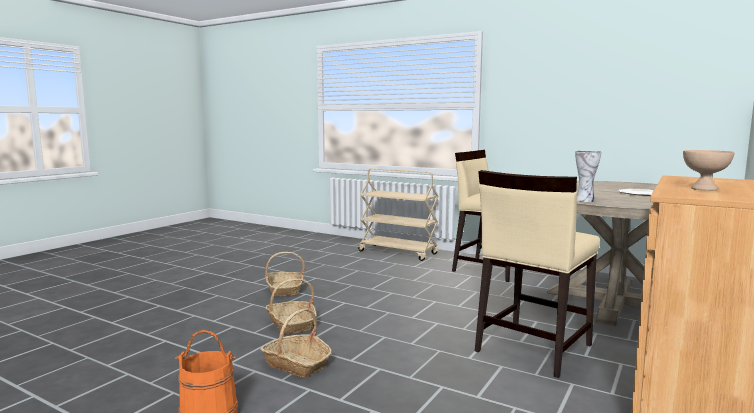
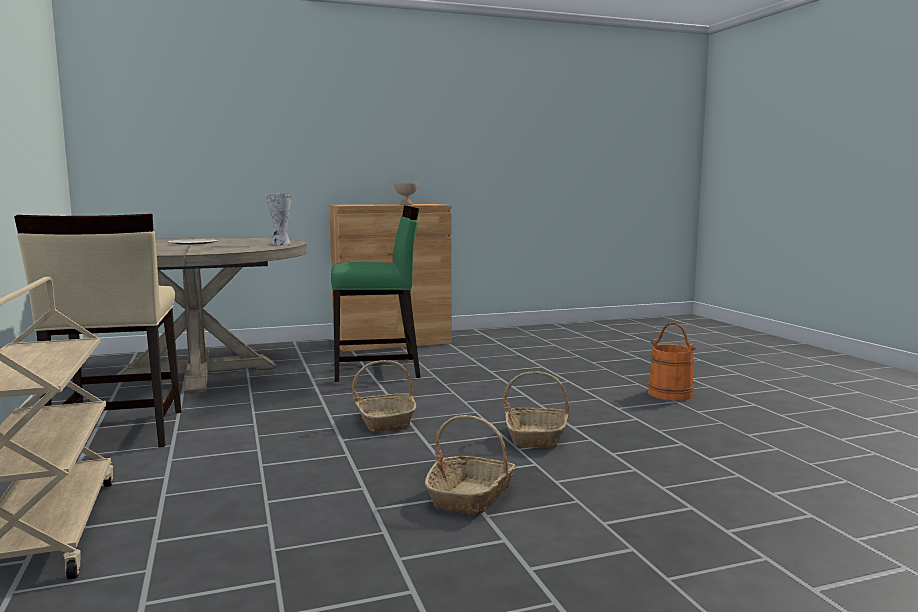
camera: 140 degrees left, 0 degrees up
basket [260,308,332,378] -> basket moved to [352,360,416,432]
beige chair [475,170,600,378] -> green chair [331,205,421,382]

